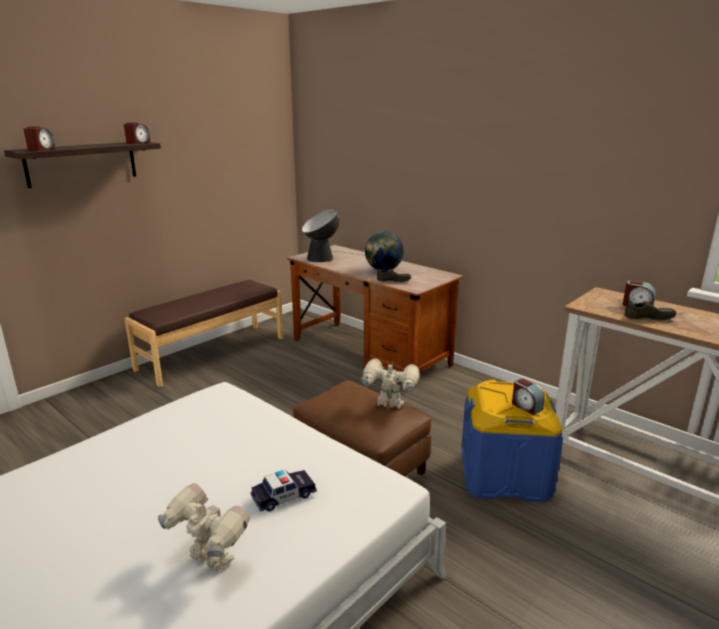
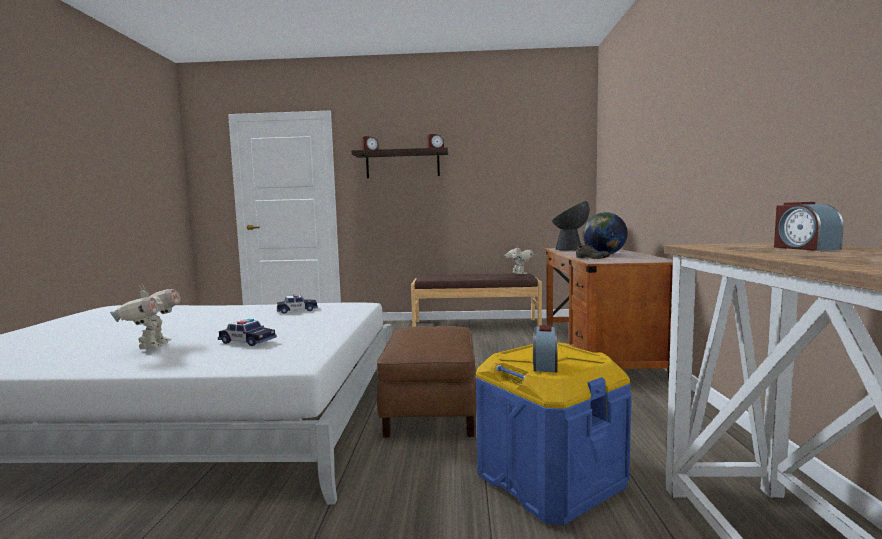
camera: 50 degrees right, 15 degrees down
toy robot [360,358,419,409] -> toy robot moved to [504,246,534,274]
grey shoe [624,299,677,320] -> none
none -> toy car [277,294,318,314]

